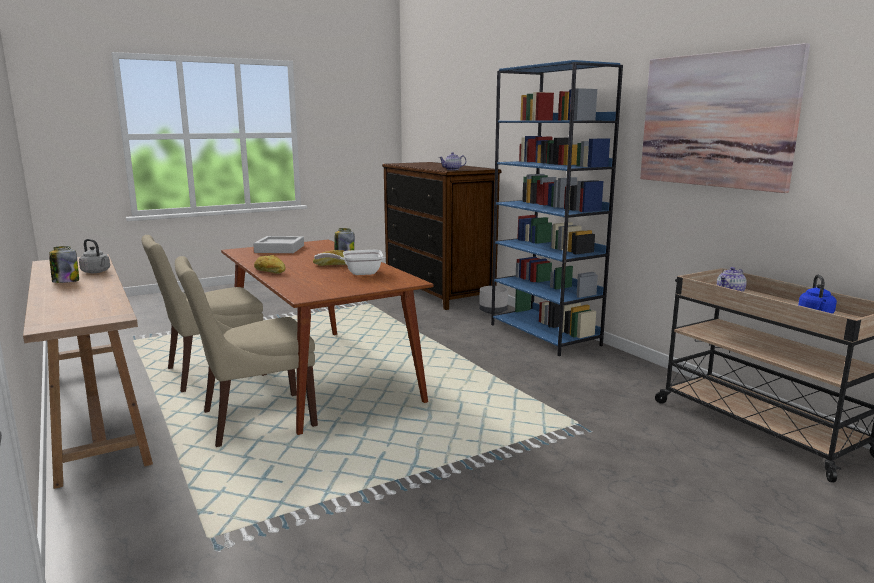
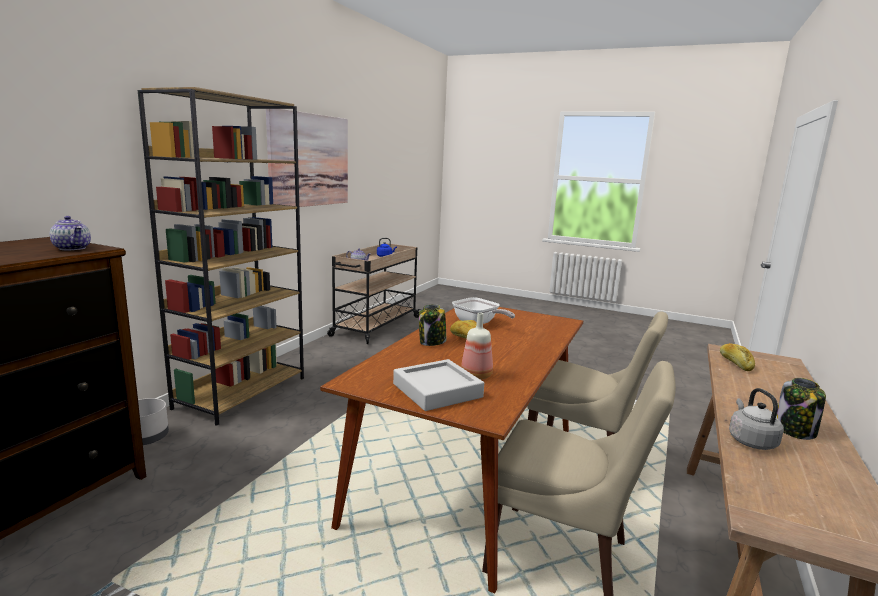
camera: 125 degrees left, 0 degrees up
bread [254,255,286,274] -> bread moved to [720,343,755,371]
blue bookcase [491,60,623,356] -> brown bookcase [138,87,304,426]
none -> bottle [461,312,493,380]

